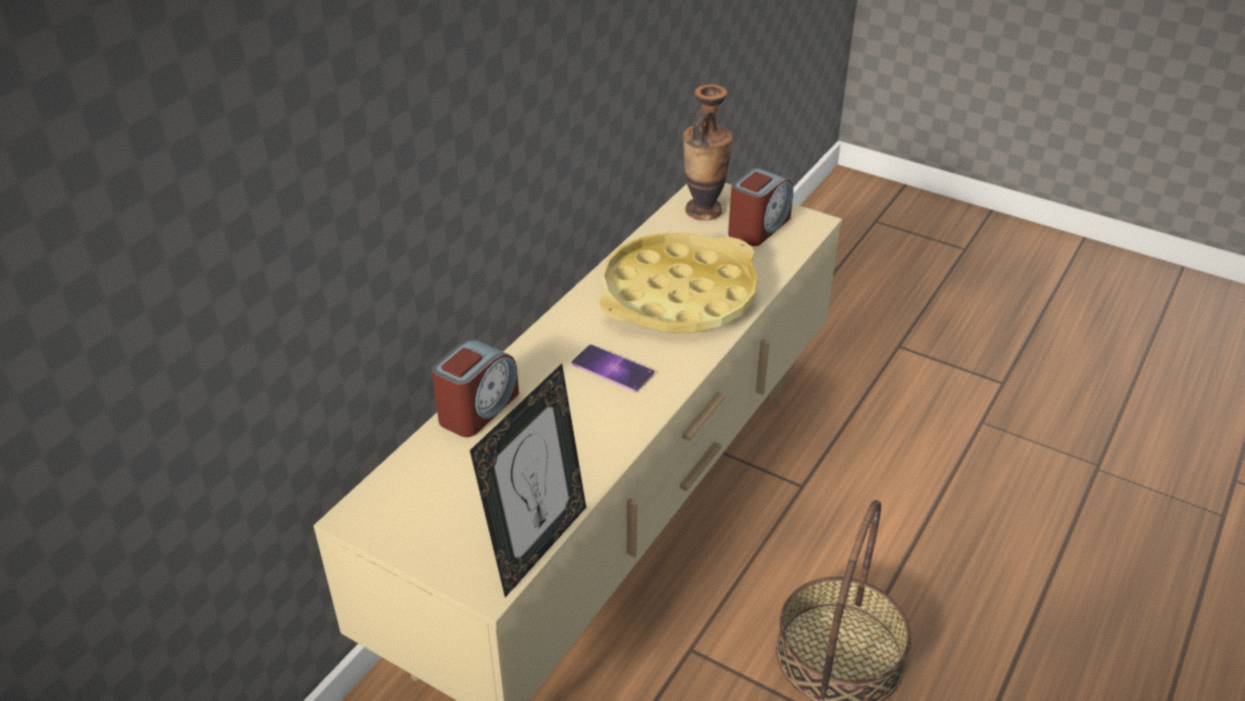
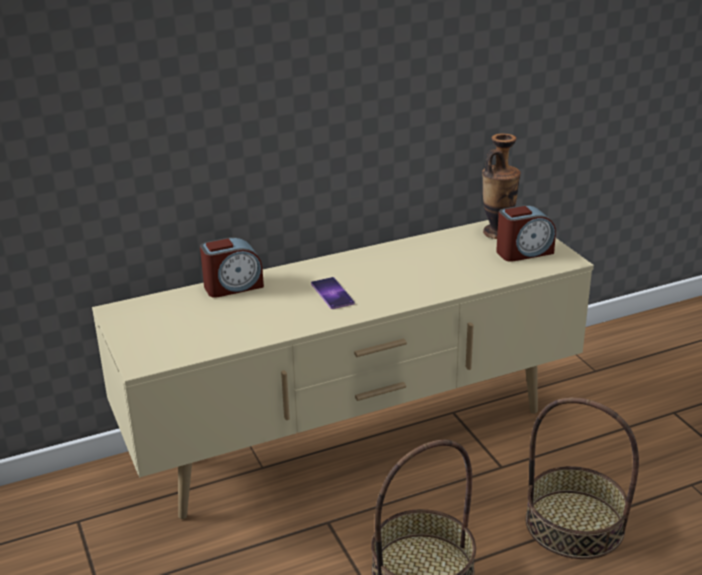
camera: 35 degrees right, 10 degrees down
picture frame [470,364,586,597] -> none
yellow tray [600,232,758,333] -> none
none -> basket [525,397,639,559]

